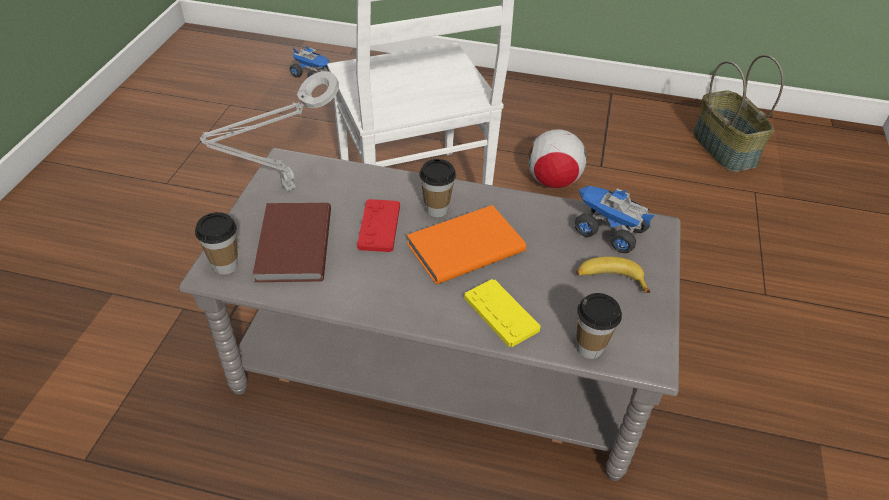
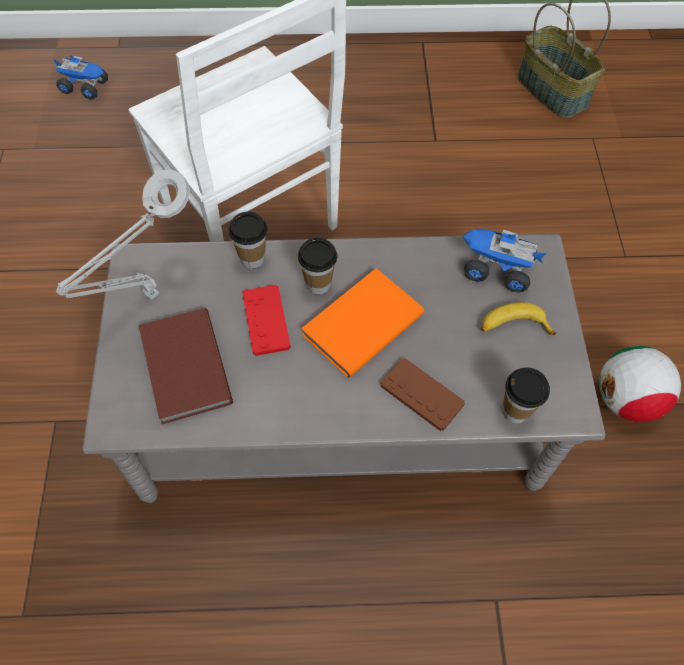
camera: 15 degrees left, 15 degrees up
cup [195,212,238,275] -> cup moved to [229,212,267,269]
yellow game controller [464,279,541,347] -> brown game controller [380,358,465,431]
football [528,129,587,188] -> football moved to [599,346,681,422]

